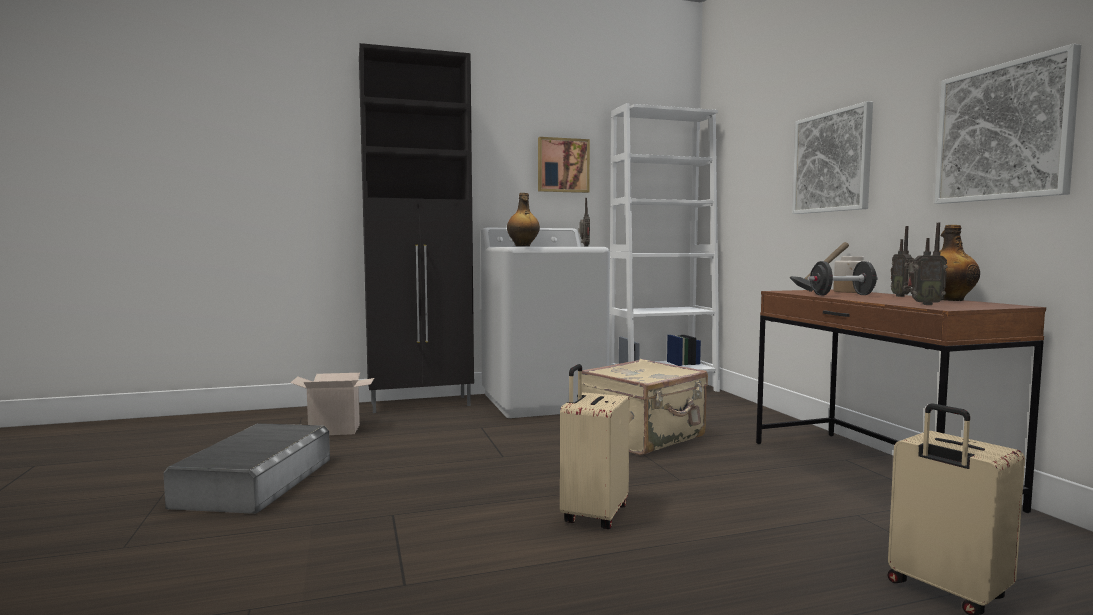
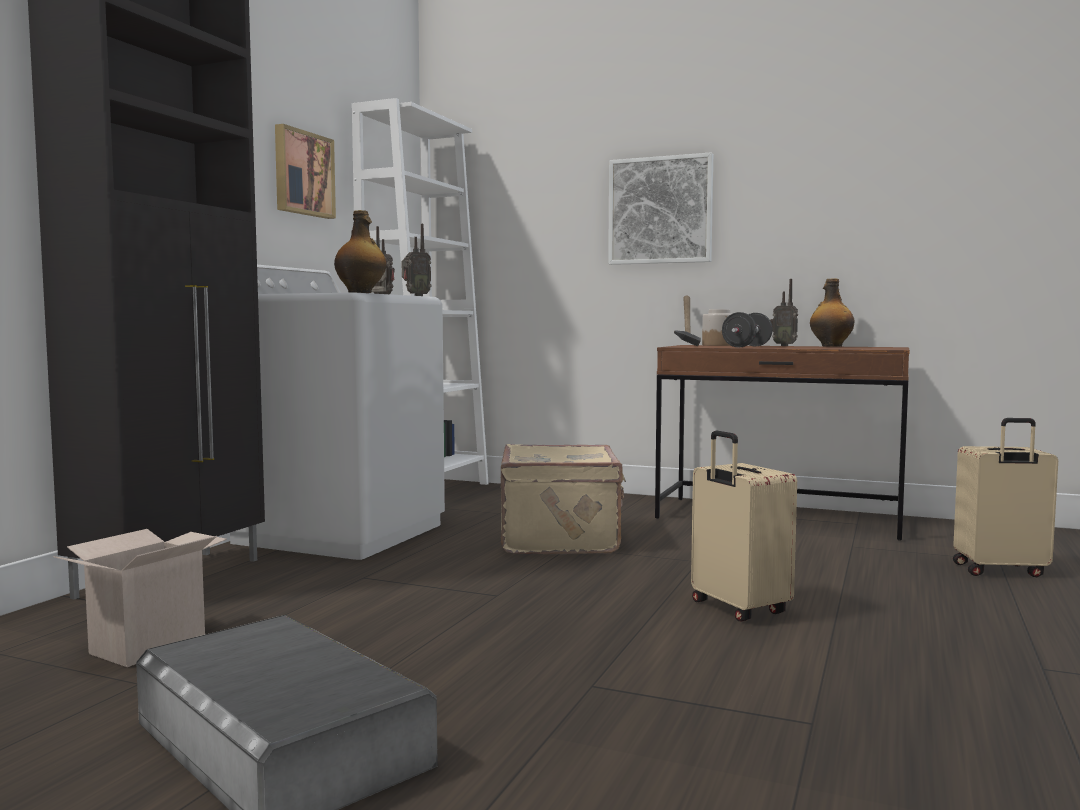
camera: 50 degrees left, 0 degrees up
radio [908,223,948,305] -> radio moved to [402,224,431,296]
picture [935,44,1081,204] -> none

